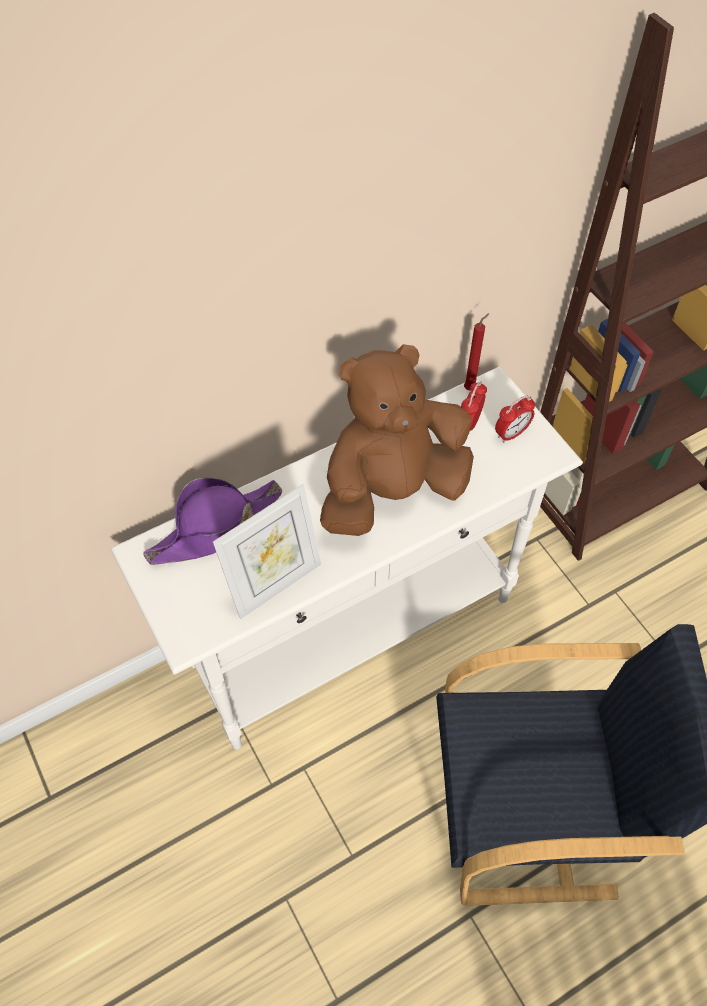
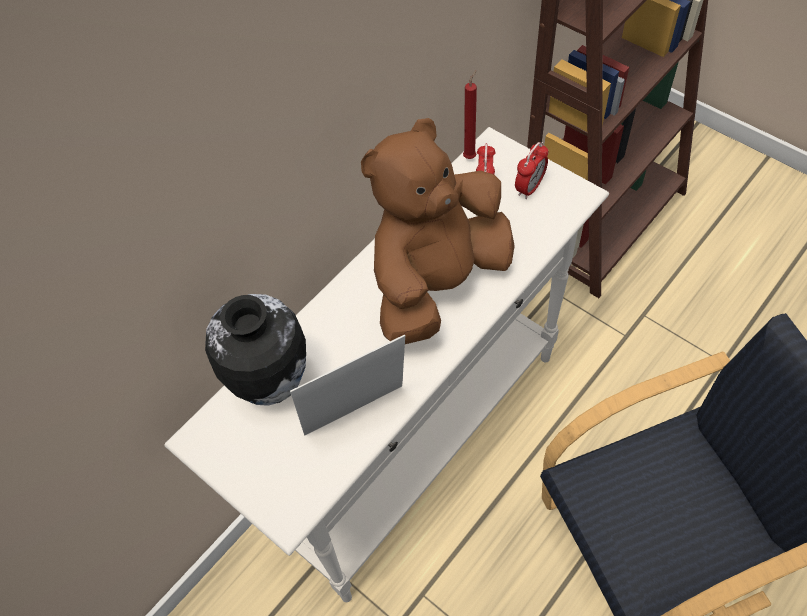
camera: 15 degrees left, 0 degrees up
purple hat [143,478,282,565] -> vase [205,294,306,406]
picture frame [213,484,321,619] -> picture frame turned 150 degrees counterclockwise [290,334,405,435]

